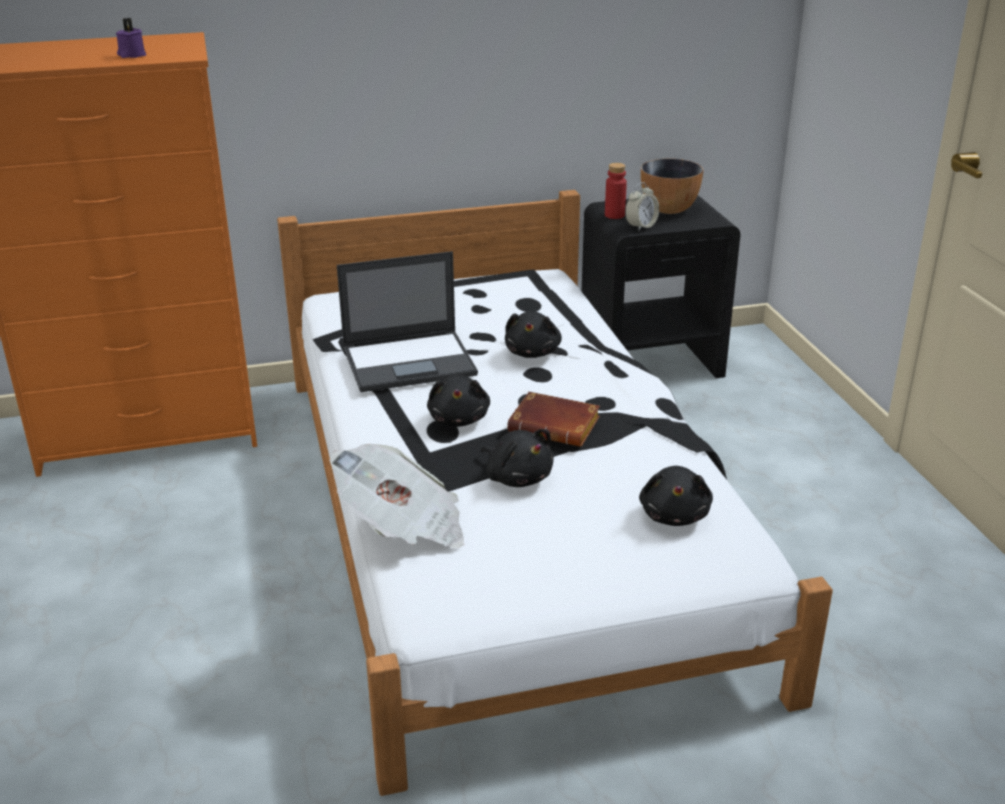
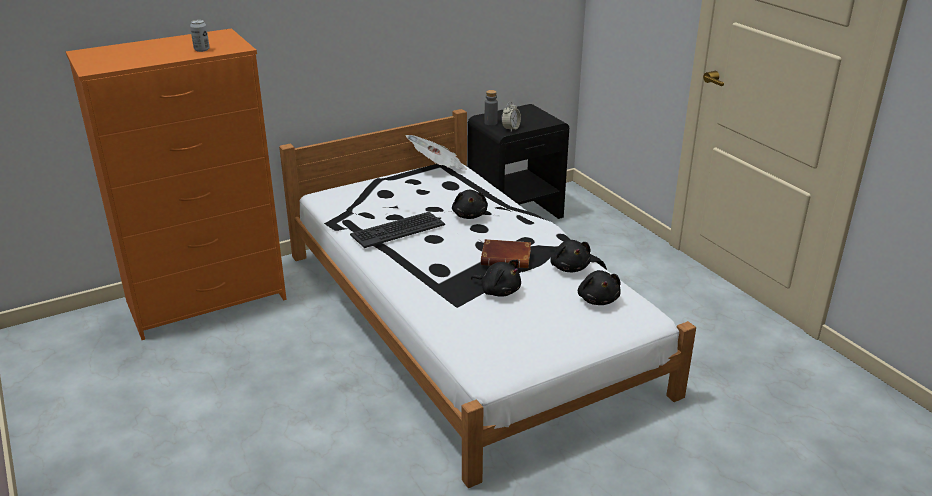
camera: 15 degrees left, 0 degrees up
purple candle [116,18,146,58] -> can [190,20,210,52]
newspaper [330,444,464,548] -> newspaper moved to [406,135,467,170]
laptop [337,251,478,392] -> keyboard [350,212,445,248]
black plush toy [427,375,490,427] -> black plush toy moved to [550,240,591,272]
red bottle [605,163,627,219] -> grey bottle [485,90,498,126]
bowl [641,159,703,214] -> none

